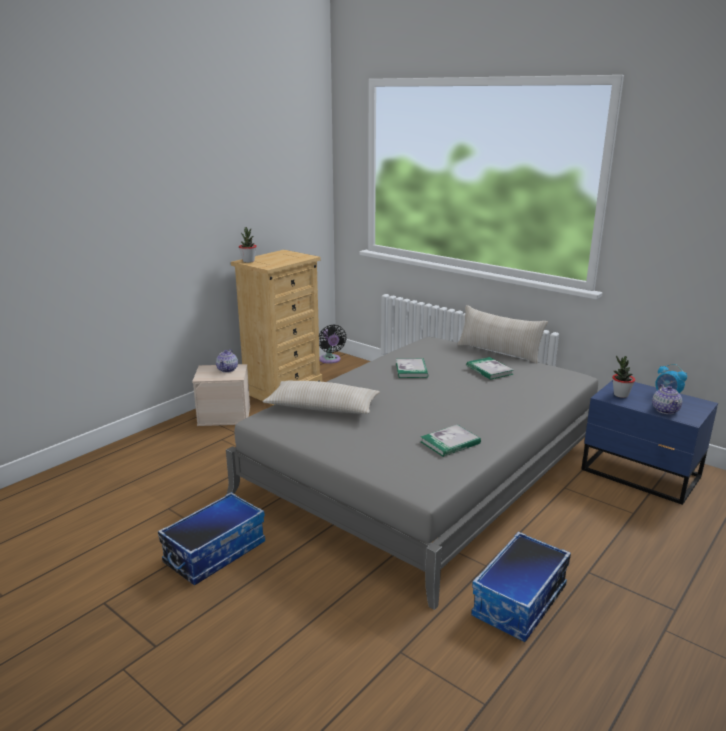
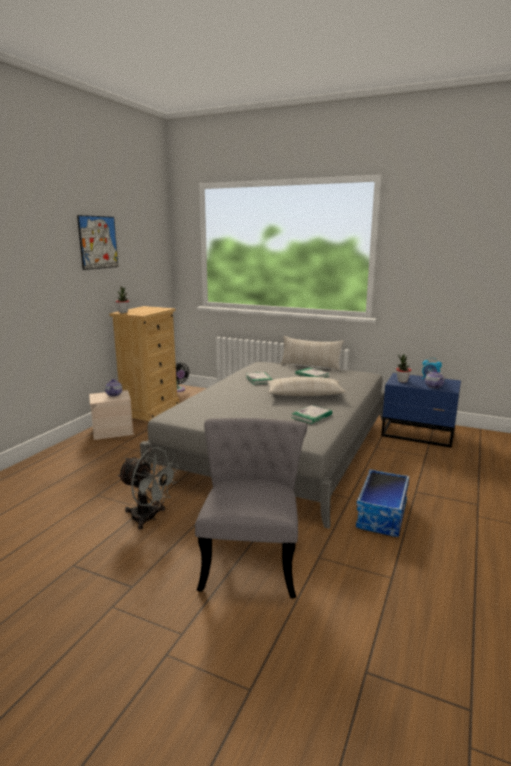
camera: 15 degrees left, 5 degrees down
storage box [158,492,265,585] -> grey fan [117,447,179,530]
beige pillow [262,381,380,414] -> beige pillow moved to [267,377,346,396]
none -> picture [77,215,118,270]
none -> grey chair [195,418,307,599]

